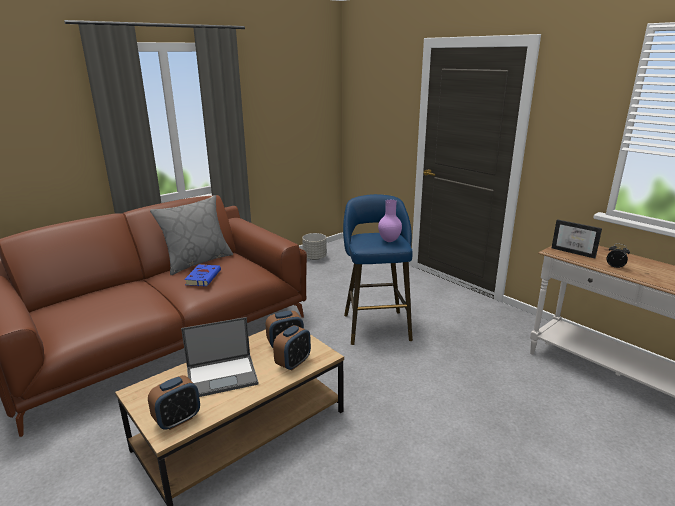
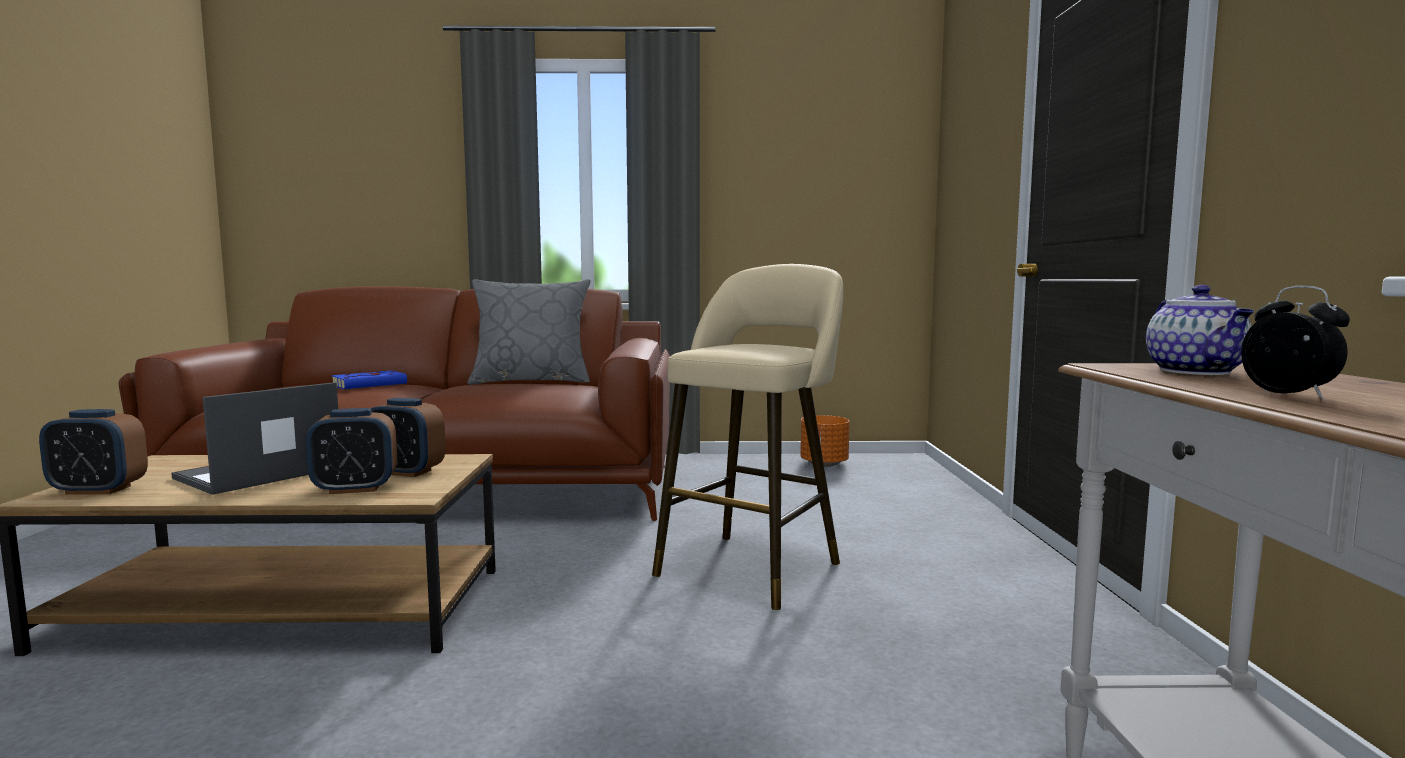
camera: 40 degrees right, 15 degrees down
laptop [181,317,259,397] -> laptop turned 105 degrees clockwise [171,382,338,495]
blue book [184,265,221,286] -> blue book moved to [331,371,412,389]
grey planter [302,233,327,260] -> orange planter [800,415,850,467]
blue stool [343,194,413,345] -> beige stool [652,264,843,610]
purple vase [378,200,402,242] -> none
picture frame [552,219,602,259] -> teapot [1146,285,1254,375]

